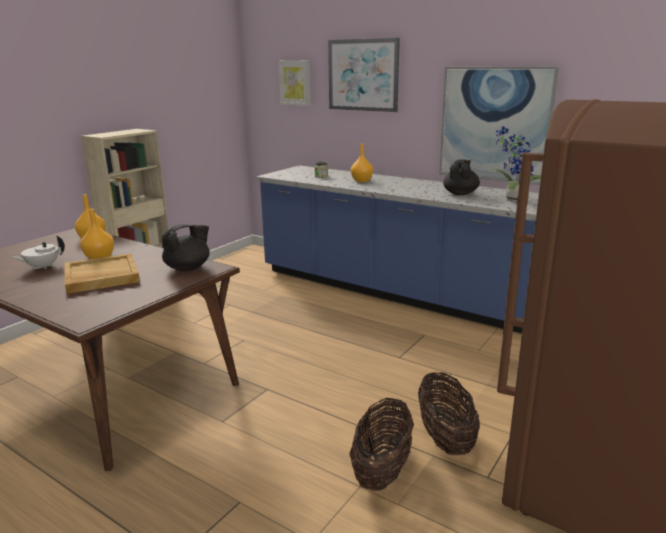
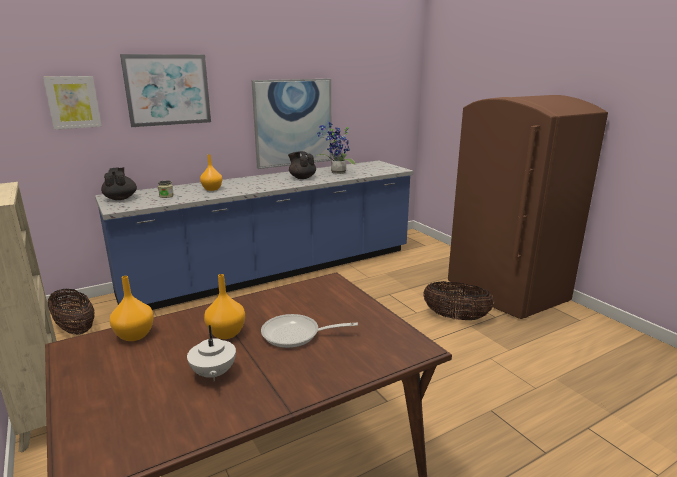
camera: 65 degrees left, 0 degrees up
beige tray [64,253,140,294] -> frying pan [261,314,358,348]
black teapot [162,224,210,271] -> black teapot moved to [101,167,137,200]
basket [349,397,414,491] -> basket moved to [48,289,95,335]

